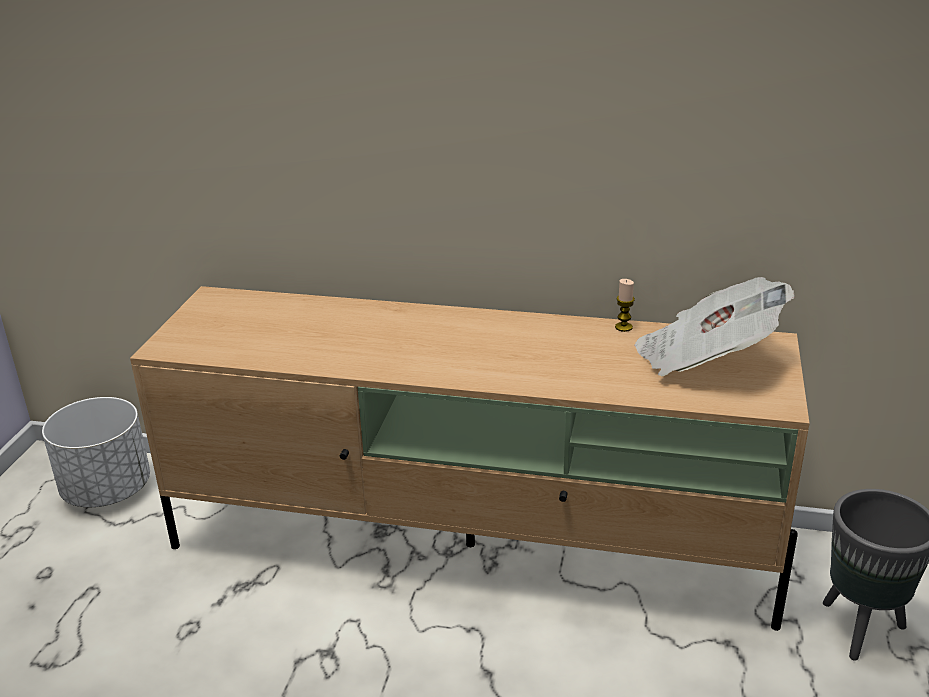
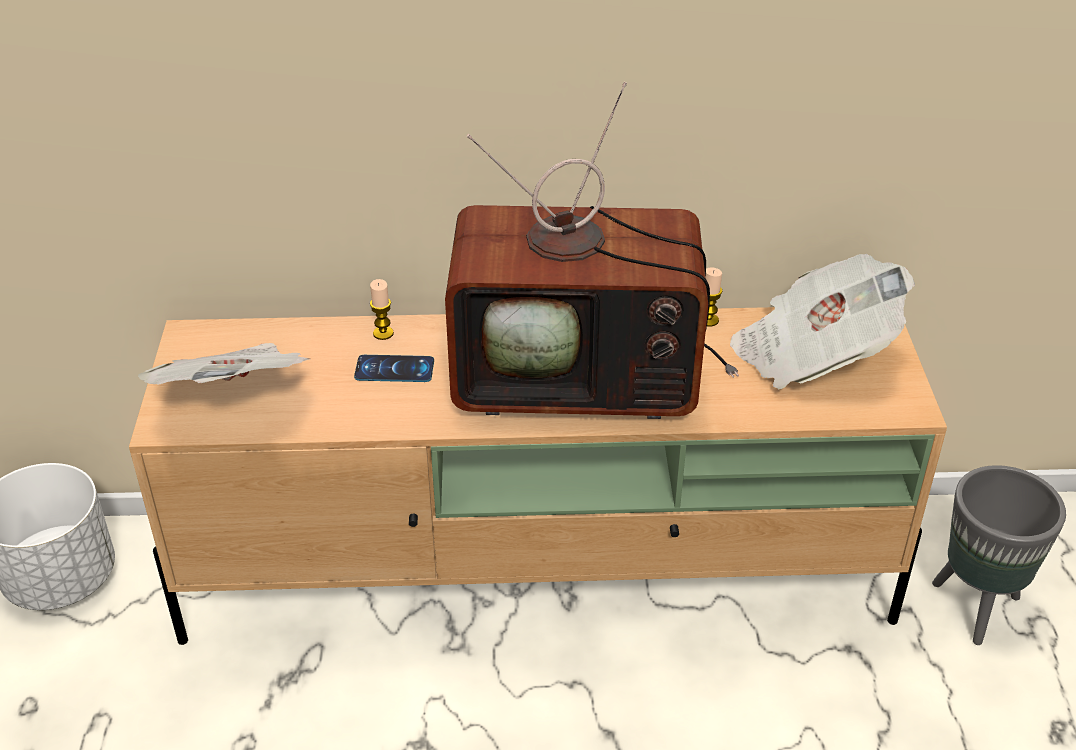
camera: 15 degrees left, 10 degrees up
none -> newspaper [138,343,311,385]
none -> phone [354,355,434,382]
none -> candle [370,279,394,340]
none -> television [445,82,739,419]

